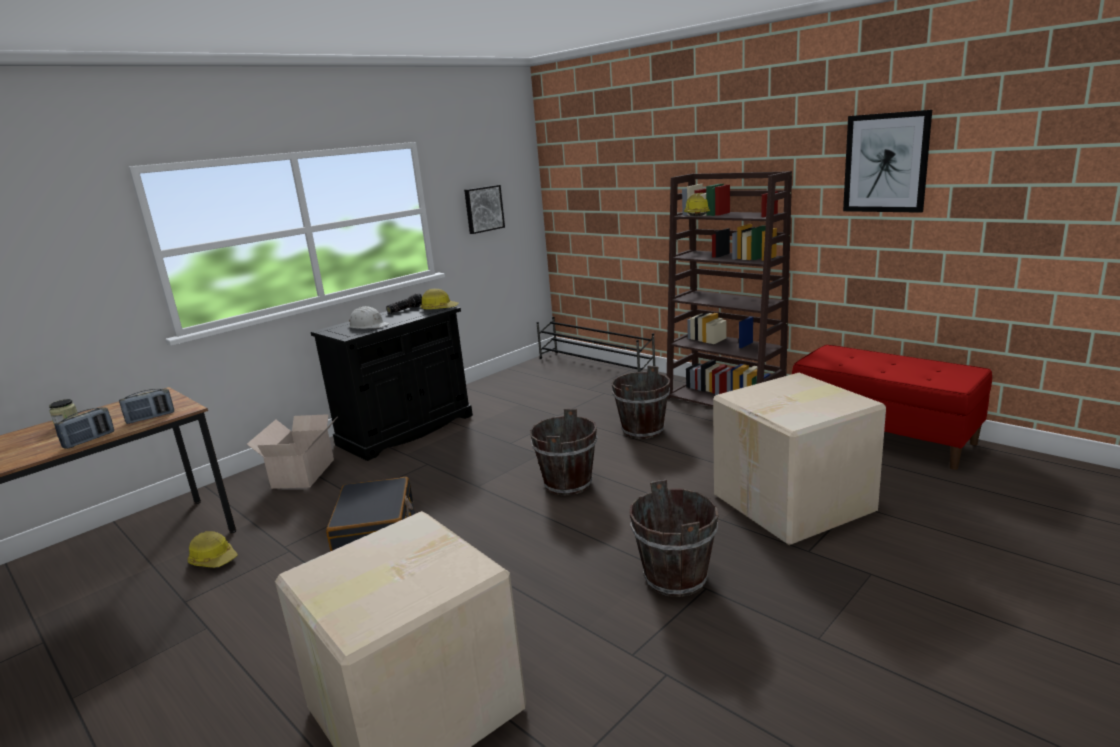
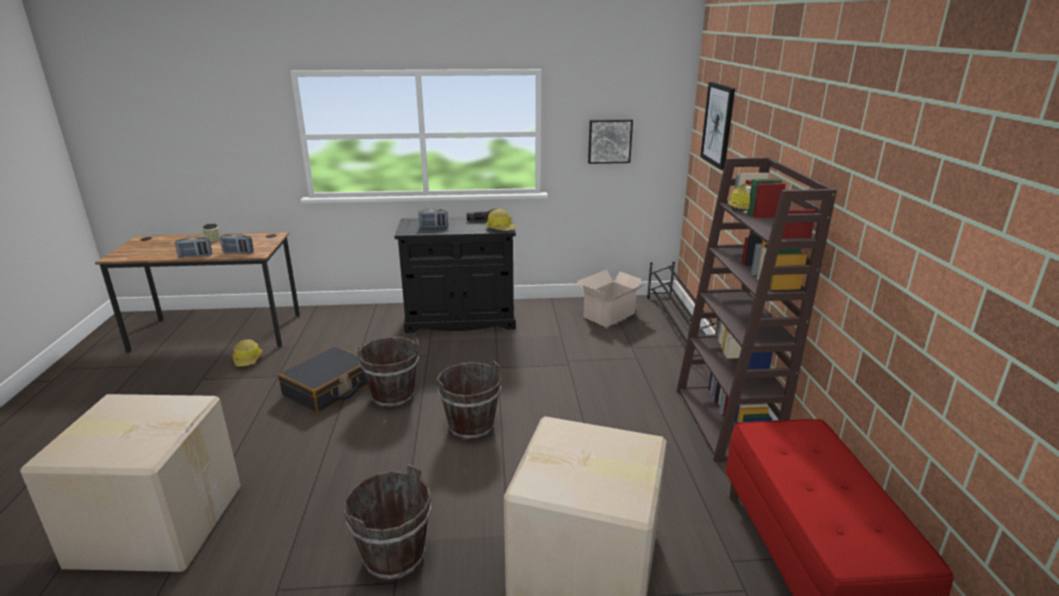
camera: 40 degrees right, 5 degrees up
cardboard box [247,414,336,489] -> cardboard box moved to [577,269,646,327]
white hard hat [349,306,390,329] -> radio [419,208,448,228]
brown bucket [612,366,670,439] -> brown bucket moved to [357,337,419,408]
picture [843,110,932,213] -> picture moved to [700,82,735,170]

